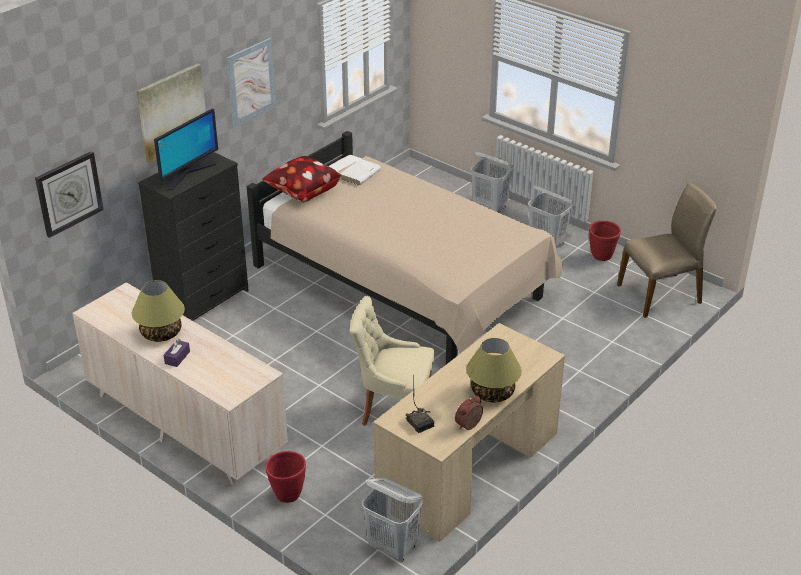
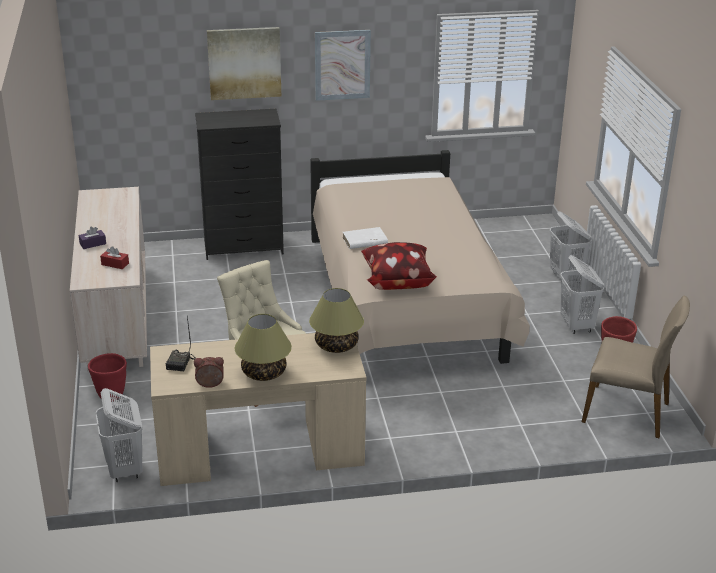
camera: 40 degrees right, 5 degrees down
wall clock [35,151,104,238] -> none
table lamp [132,280,185,342] -> table lamp moved to [309,288,364,353]
monitor [154,108,218,190] -> none
pillow [262,156,341,203] -> pillow moved to [361,242,437,290]
white book [340,159,381,185] -> white book moved to [342,227,388,249]
none -> red tissue box [100,246,129,269]

